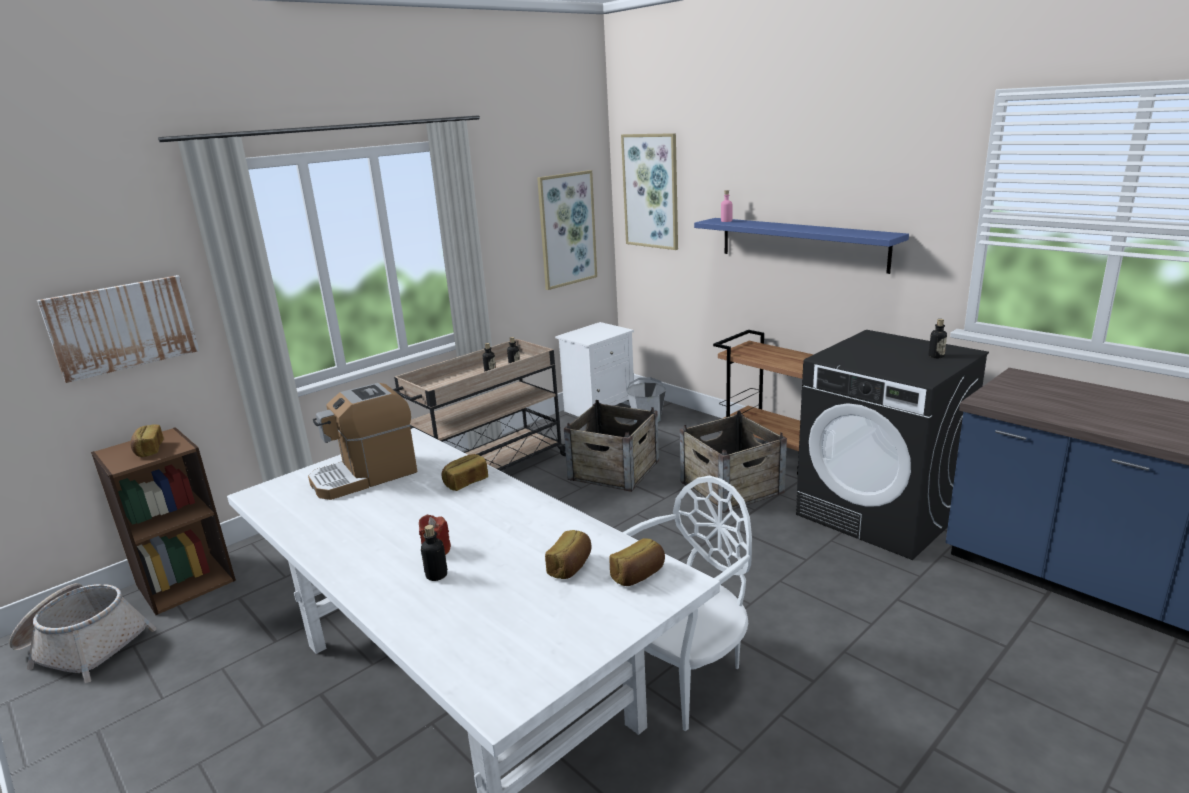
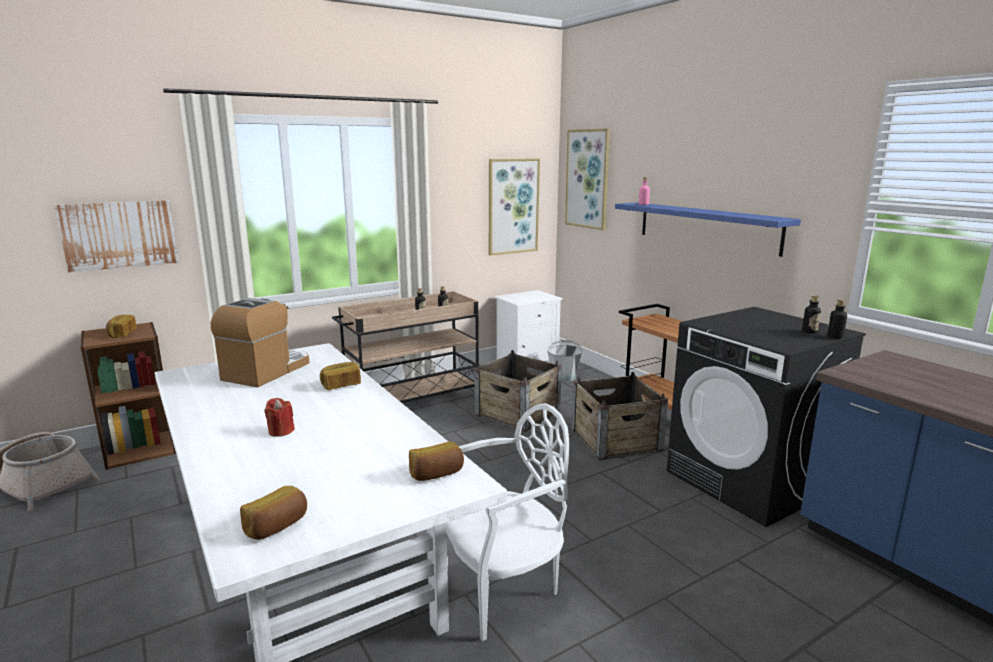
camera: 10 degrees right, 5 degrees down
coffee machine [308,383,417,500] -> coffee machine turned 135 degrees clockwise [211,298,310,387]
bottle [421,525,448,581] -> bottle moved to [827,299,847,339]
bread [545,530,592,579] -> bread moved to [240,486,307,540]

